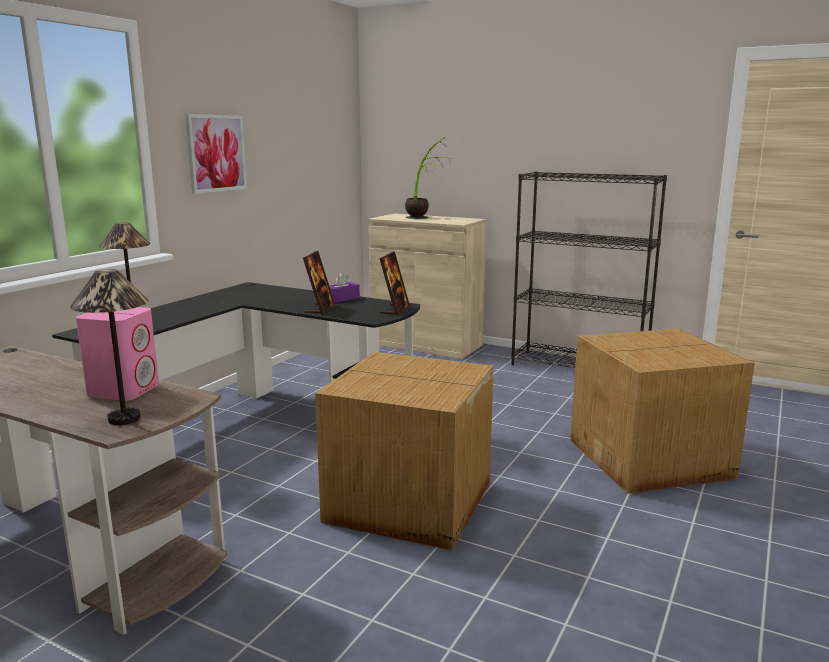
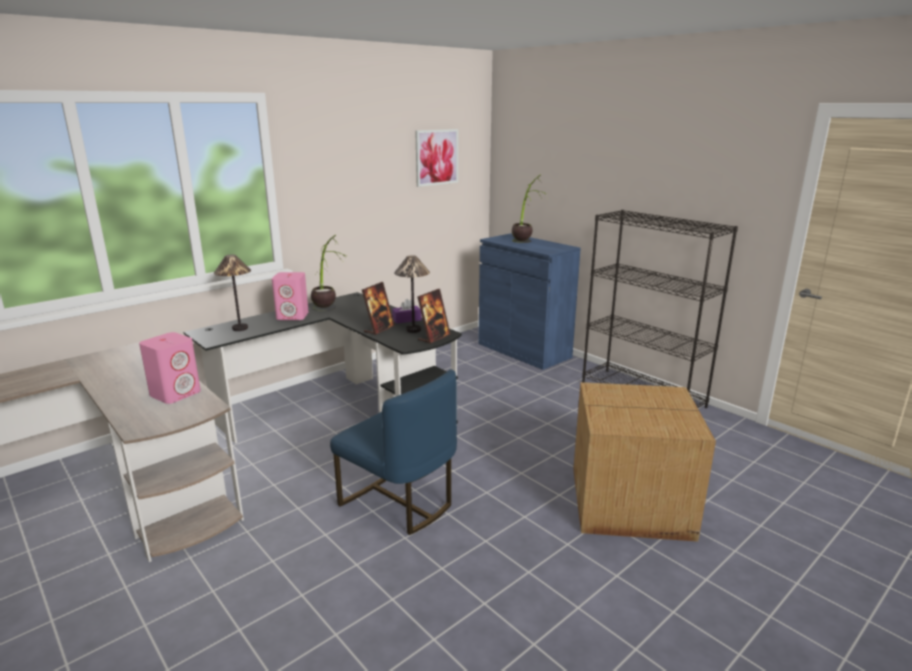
camera: 20 degrees right, 5 degrees up
table lamp [70,269,149,425] -> table lamp moved to [394,255,430,333]
picture [186,114,247,194] -> picture moved to [415,129,458,187]
cardboard box [315,352,494,551] -> blue chair [330,369,457,535]
beige cabinet [369,214,486,359] -> blue cabinet [478,233,581,370]
none -> pink speaker [272,272,308,320]
none -> potted plant [311,235,346,311]

